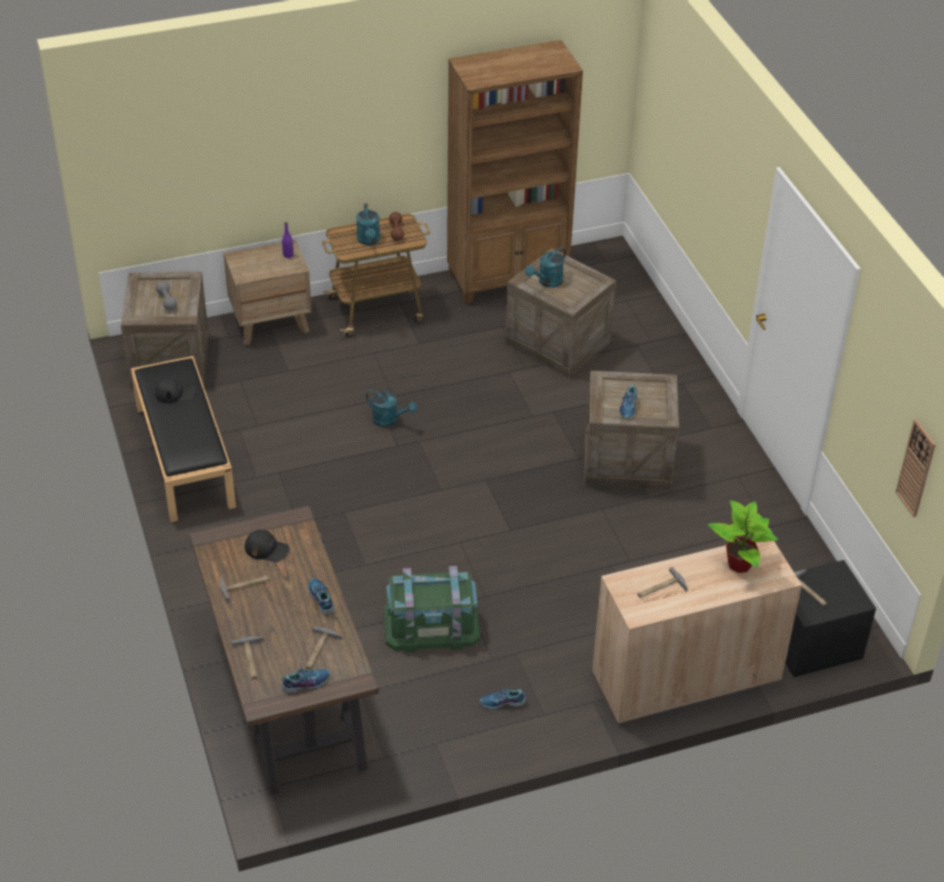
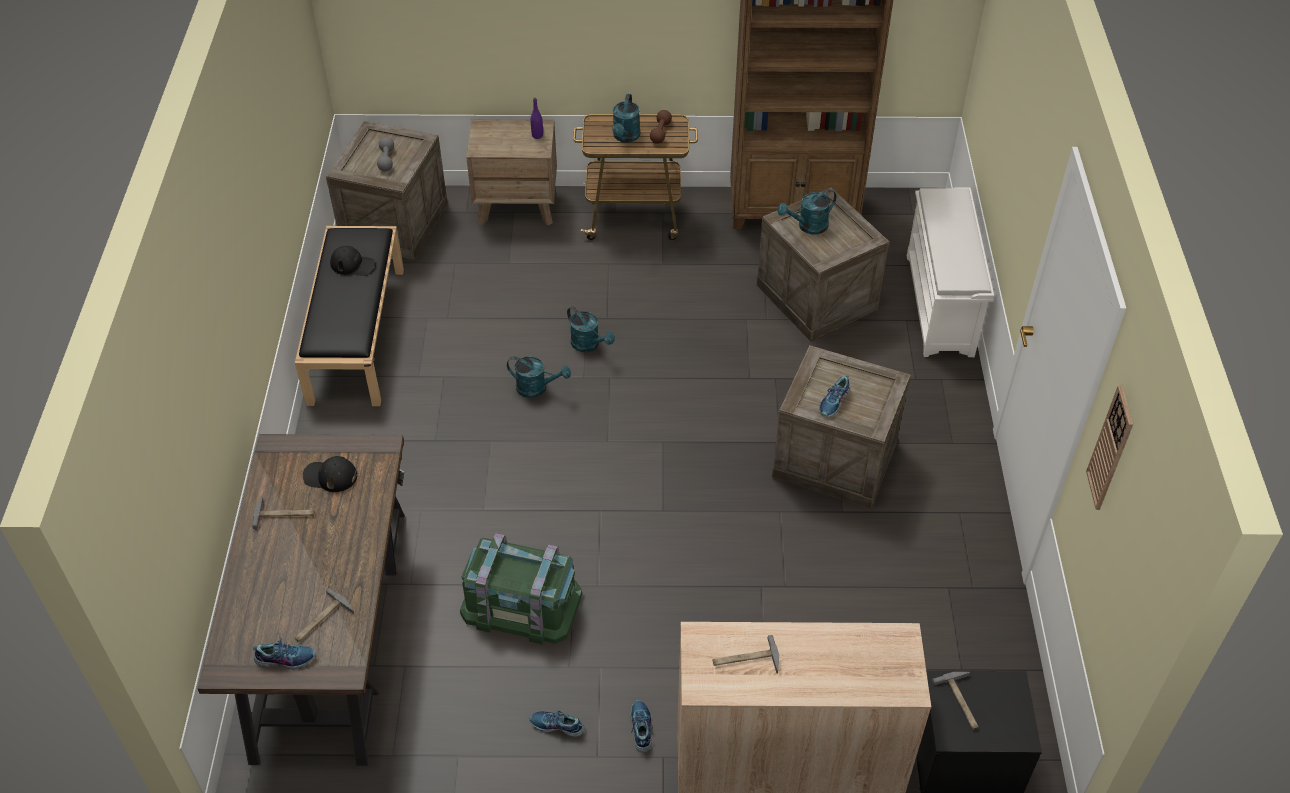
camera: 20 degrees right, 5 degrees up
hammer [231,636,264,679] -> none
black cap [245,530,290,562] -> black cap turned 150 degrees clockwise [303,456,357,492]
shoe [308,578,334,615] -> shoe moved to [629,700,653,752]
potted plant [708,500,778,573] -> none
wall clock [896,419,936,517] -> wall clock moved to [1086,385,1133,510]
none -> turquoise watering can [507,356,571,398]
none -> white shoe rack [907,187,994,357]

